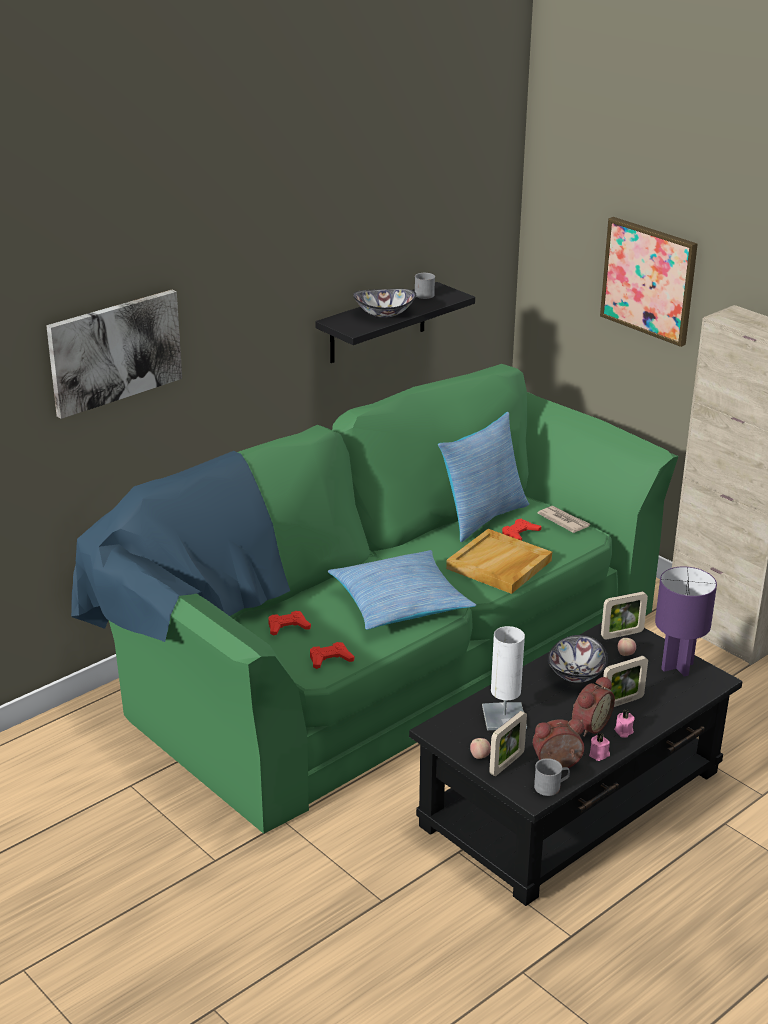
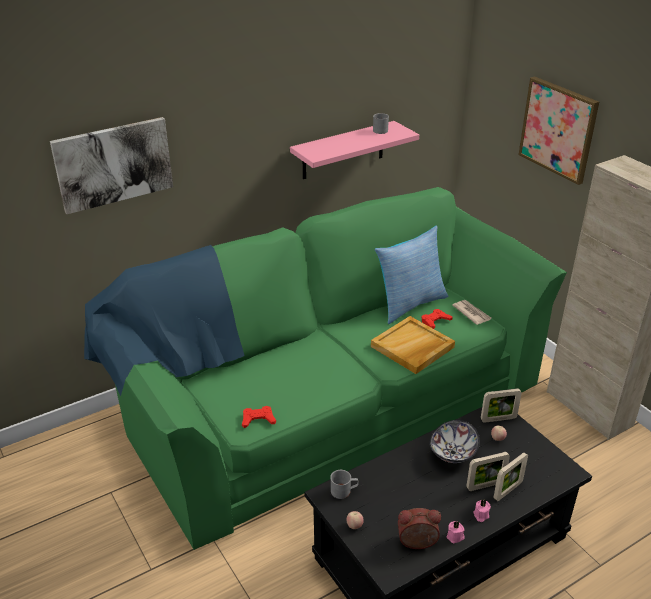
camera: 10 degrees right, 5 degrees up
red game controller [268,611,311,636] -> none
black shelf [315,282,475,363] -> pink shelf [290,121,419,179]
pillow [328,550,476,630] -> none
bowl [353,289,416,318] -> none
white table lamp [482,626,527,730] -> none
picture frame [489,711,527,776] -> picture frame moved to [493,452,528,501]
grey mug [534,758,570,796] -> grey mug moved to [330,470,359,499]
alarm clock [572,676,615,737] -> none
purple table lamp [655,566,717,676] -> none

